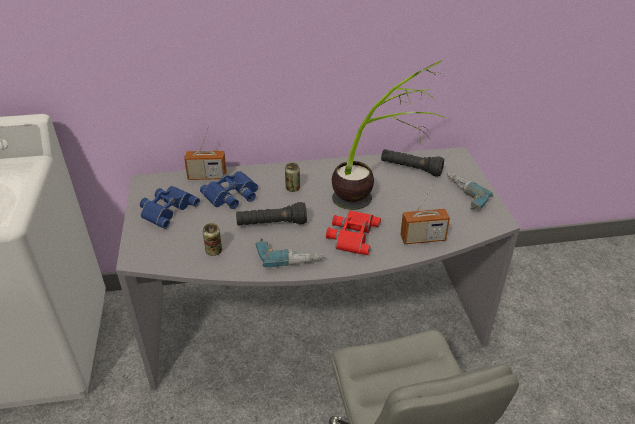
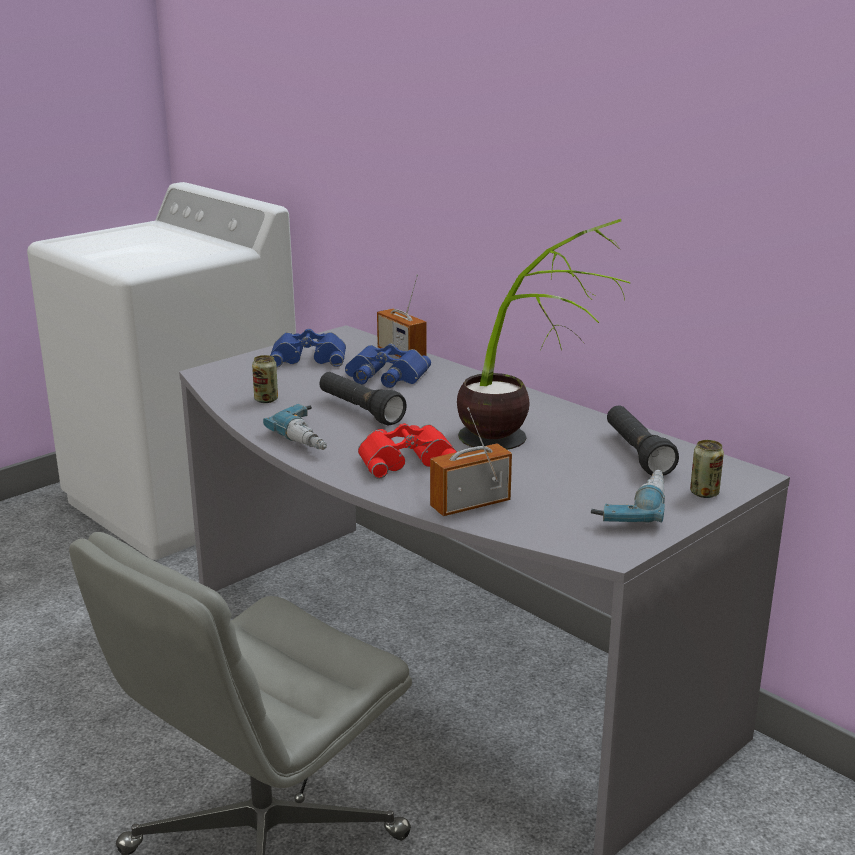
camera: 55 degrees right, 15 degrees down
can [285,163,300,192] -> can moved to [690,440,724,498]
radio [400,181,450,244] -> radio turned 105 degrees clockwise [430,407,512,516]

